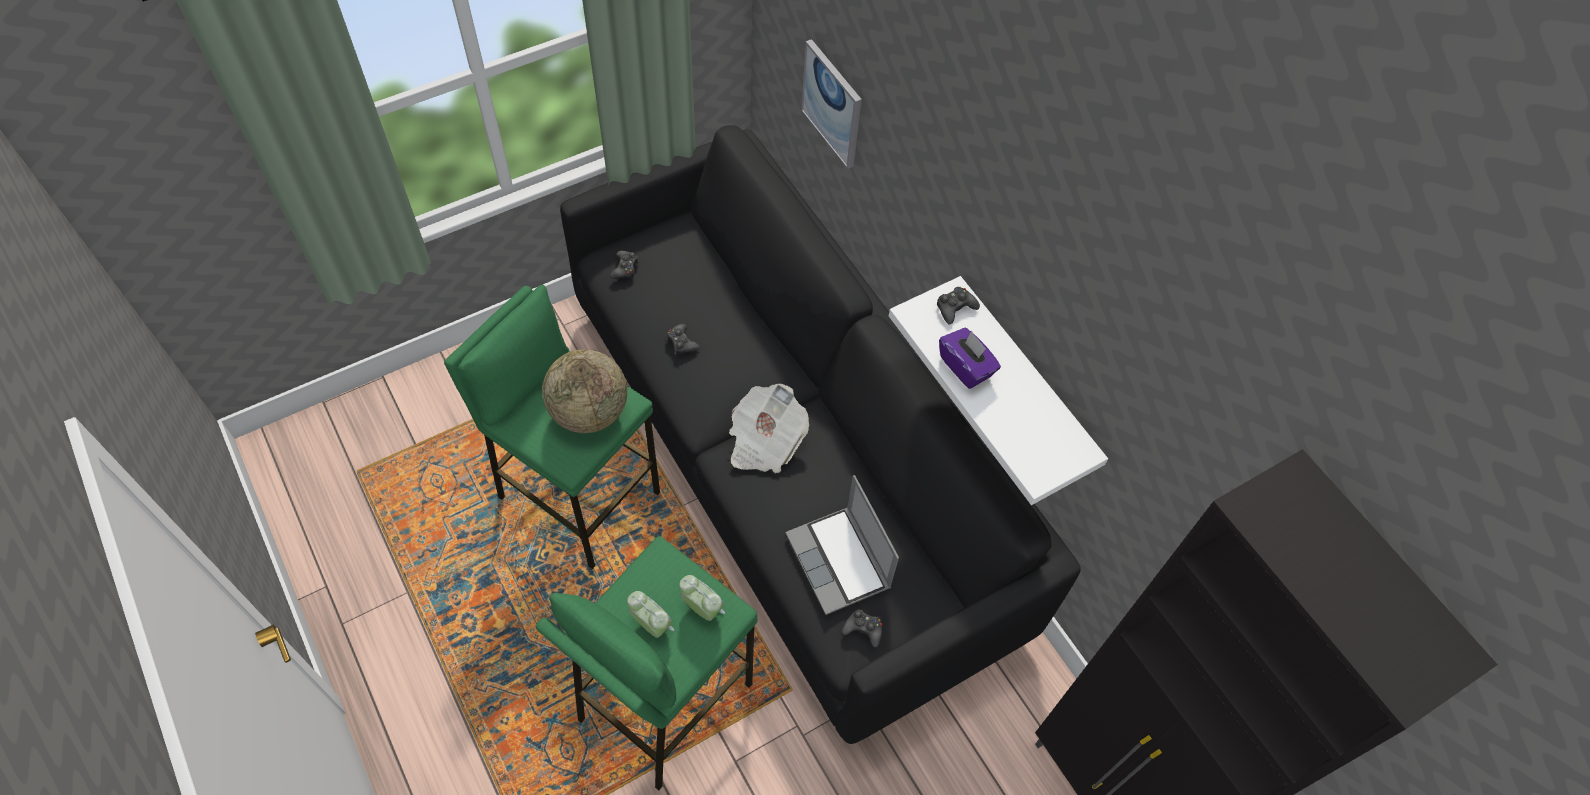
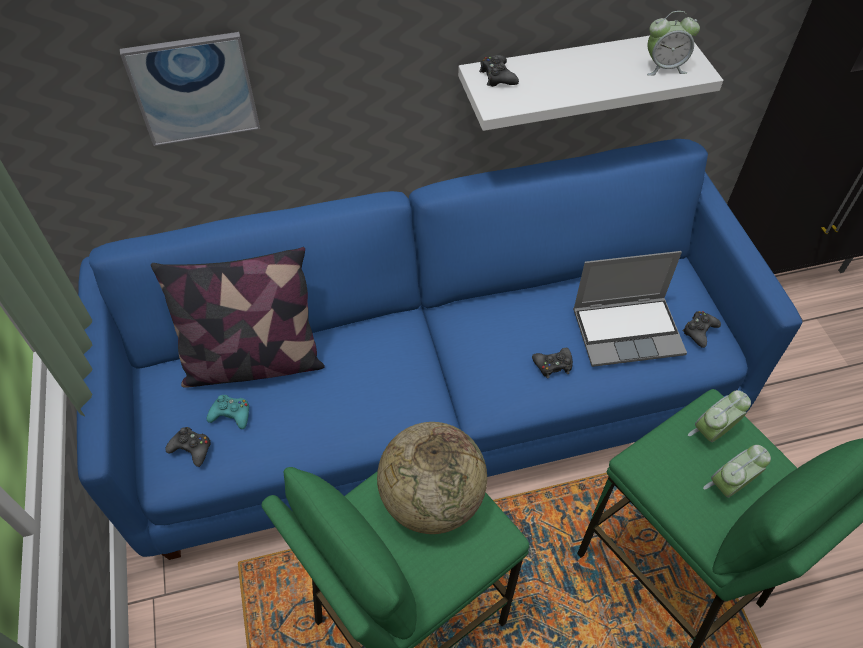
camera: 70 degrees left, 5 degrees down
black sofa [560,125,1080,744] -> blue sofa [77,139,802,560]
black game controller [666,324,700,355] -> black game controller moved to [532,348,573,378]
newspaper [729,384,809,473] -> none
purple tissue box [939,328,1001,389] -> none
none -> pillow [151,247,325,388]
none -> turquoise game controller [207,395,249,429]
none -> alarm clock [647,11,700,76]

